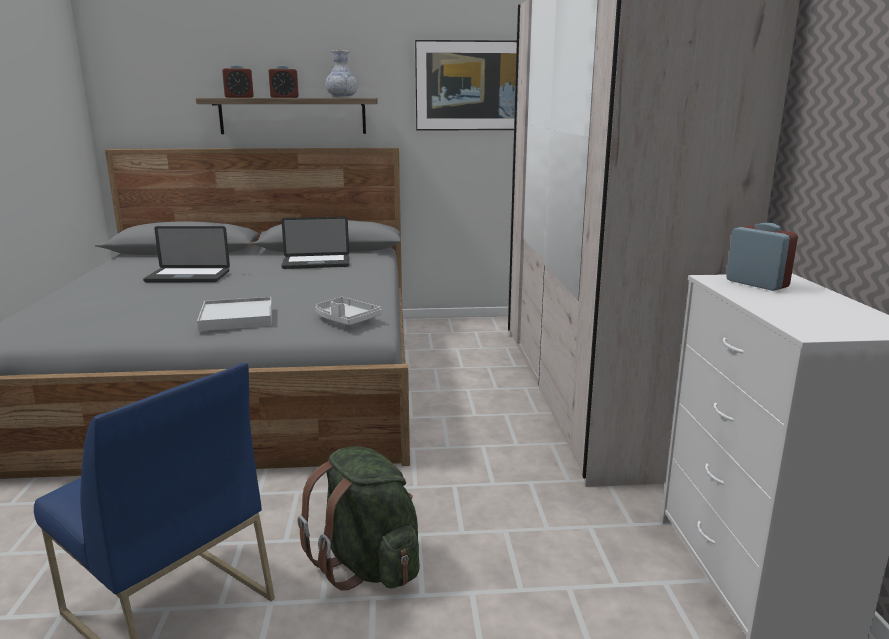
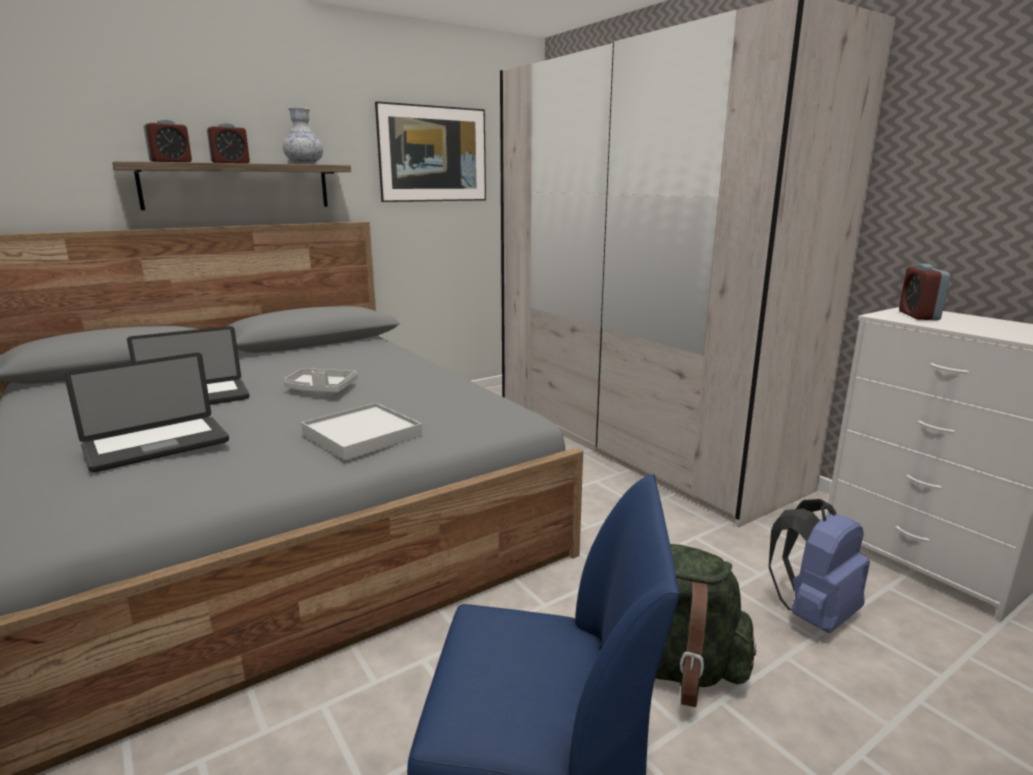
camera: 30 degrees left, 0 degrees up
laptop [281,217,350,269] -> laptop moved to [64,353,229,473]
grey tray [315,297,382,325] -> grey tray moved to [284,368,358,393]
alarm clock [726,223,798,291] -> alarm clock turned 105 degrees counterclockwise [899,264,950,320]
none -> blue backpack [769,499,870,633]

